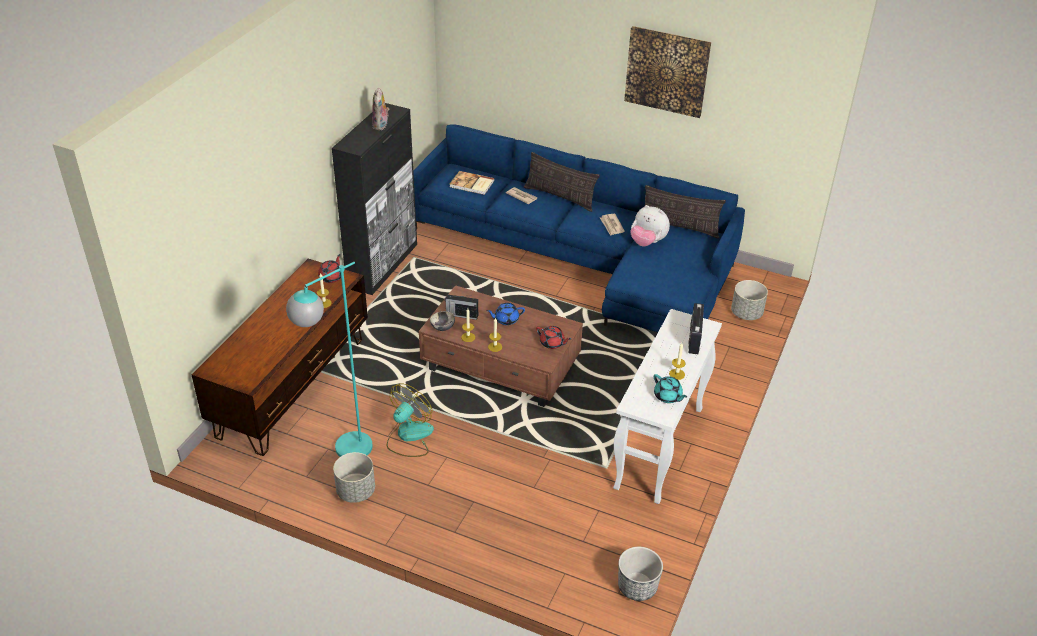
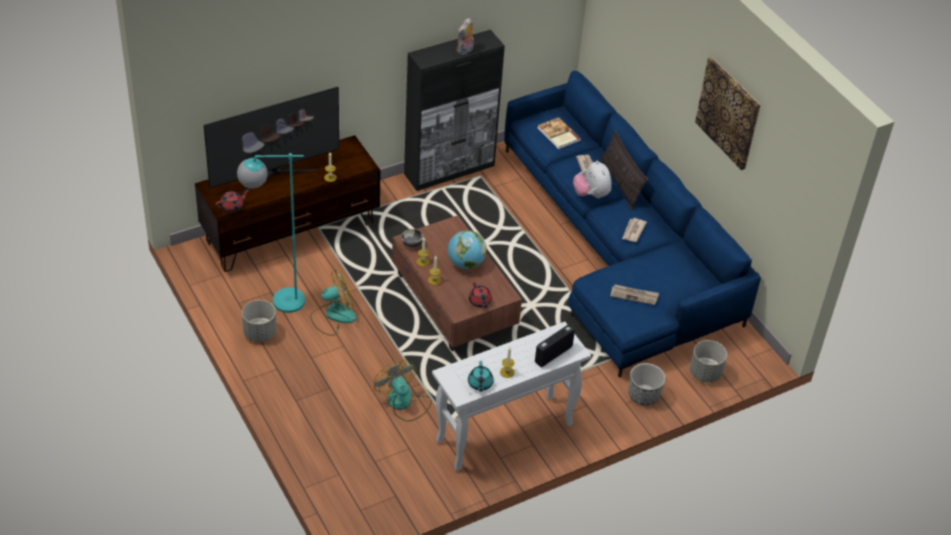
camera: 35 degrees right, 5 degrees up
red teapot [318,254,341,283] -> red teapot moved to [216,190,249,212]
radio [445,294,478,320] -> none
blue teapot [487,303,525,325] -> globe [448,230,487,269]
planter [618,547,663,601] -> planter moved to [629,363,665,406]
plush toy [630,205,670,246] -> plush toy moved to [573,160,612,198]
pillow [645,185,726,238] -> none
none -> television [204,87,339,194]
none -> fan [374,360,432,422]
none -> newspaper [610,284,659,305]

